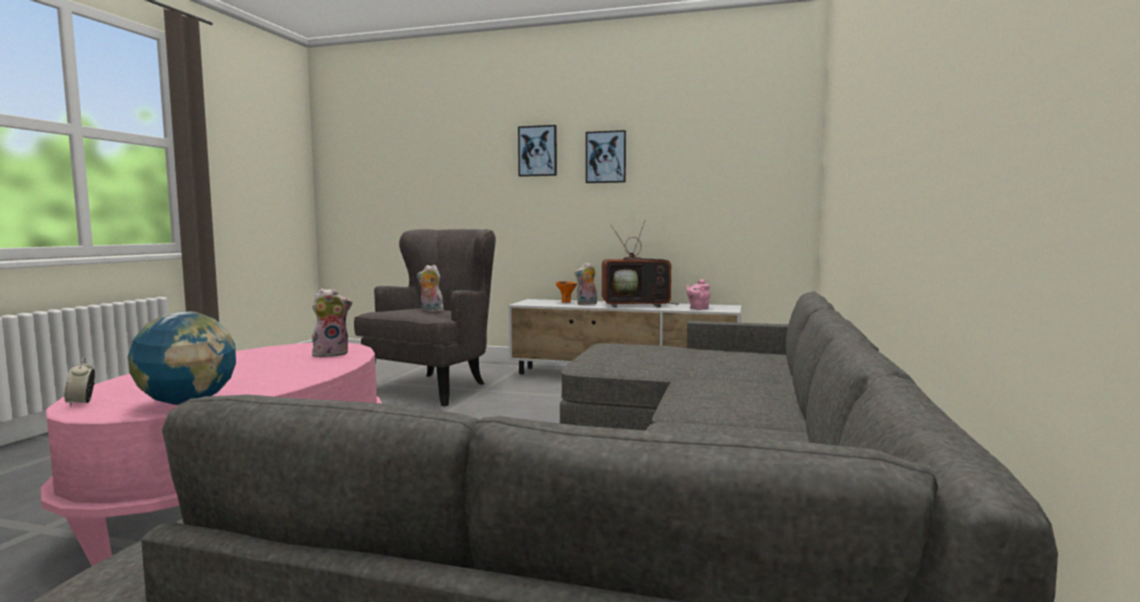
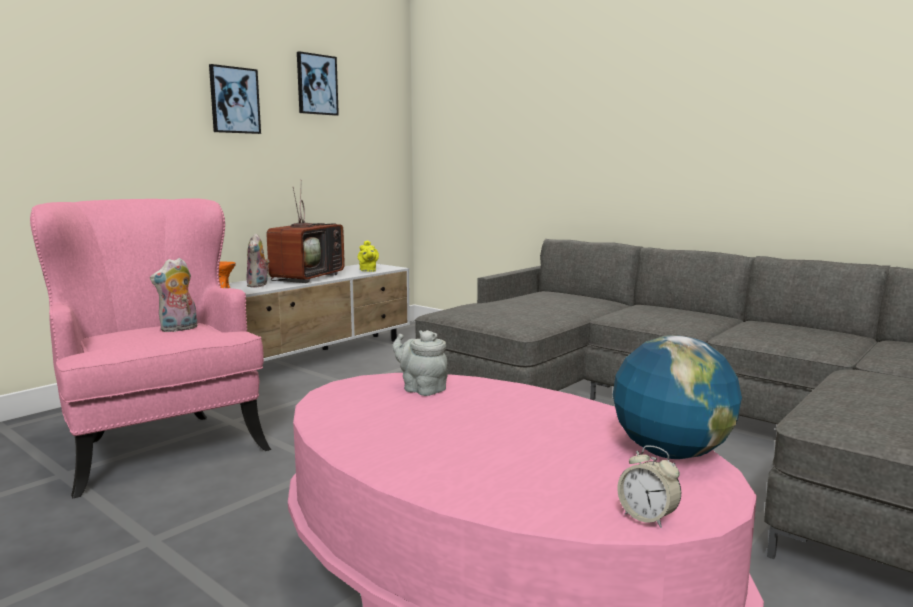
camera: 65 degrees left, 5 degrees up
alarm clock [65,357,95,407] -> alarm clock turned 45 degrees clockwise [617,446,681,528]
plush toy [312,288,352,357] -> grey teapot [393,330,448,396]
grey armchair [354,229,496,406] -> pink armchair [30,198,271,498]
picture [518,125,557,177] -> picture moved to [297,51,339,116]
pink teapot [686,279,710,310] -> yellow teapot [358,240,379,272]

